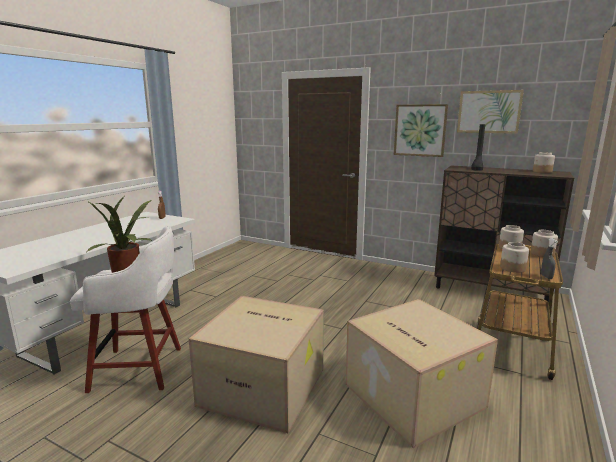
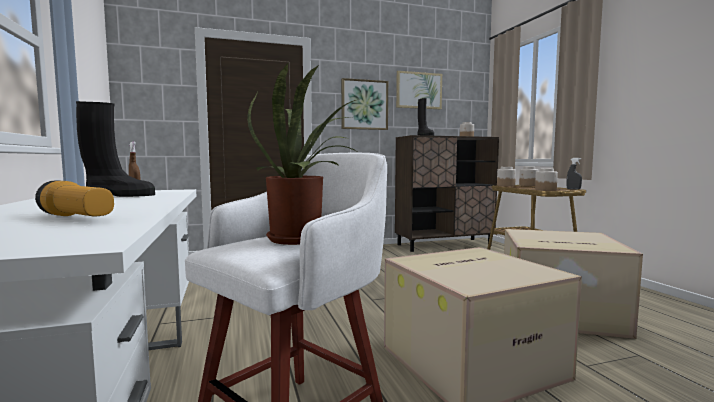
camera: 45 degrees left, 10 degrees down
none -> flashlight [35,180,114,216]
none -> black boot [76,101,155,197]

